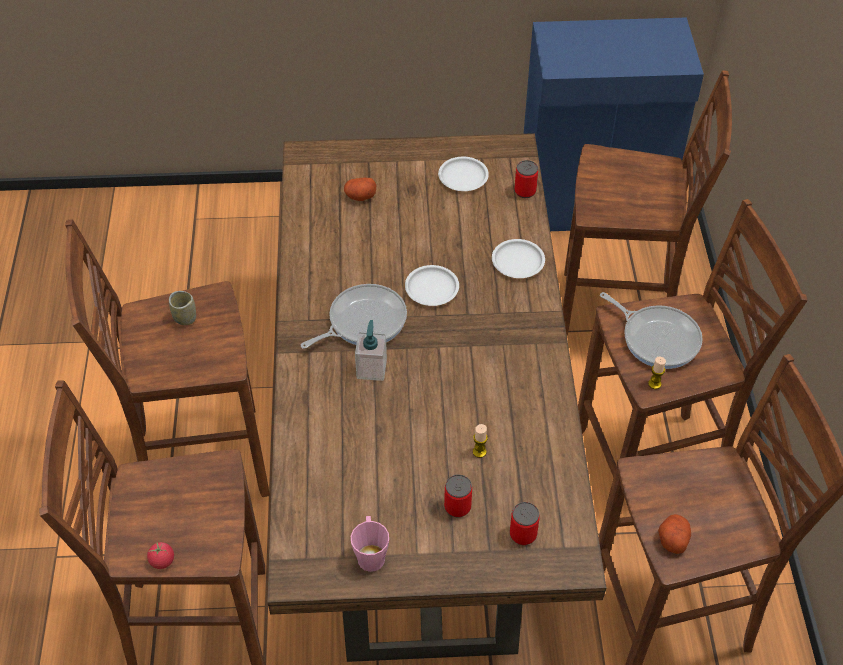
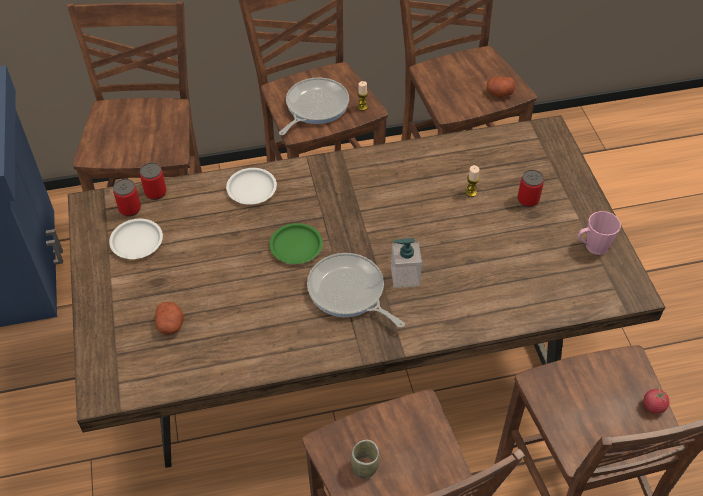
camera: 100 degrees left, 0 degrees up
white plate [405,265,459,306] -> green plate [270,223,323,264]
can [510,502,540,545] -> can moved to [113,179,141,217]

